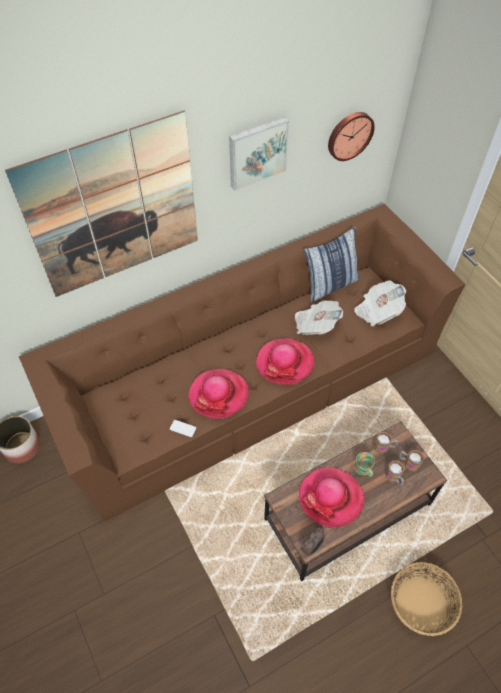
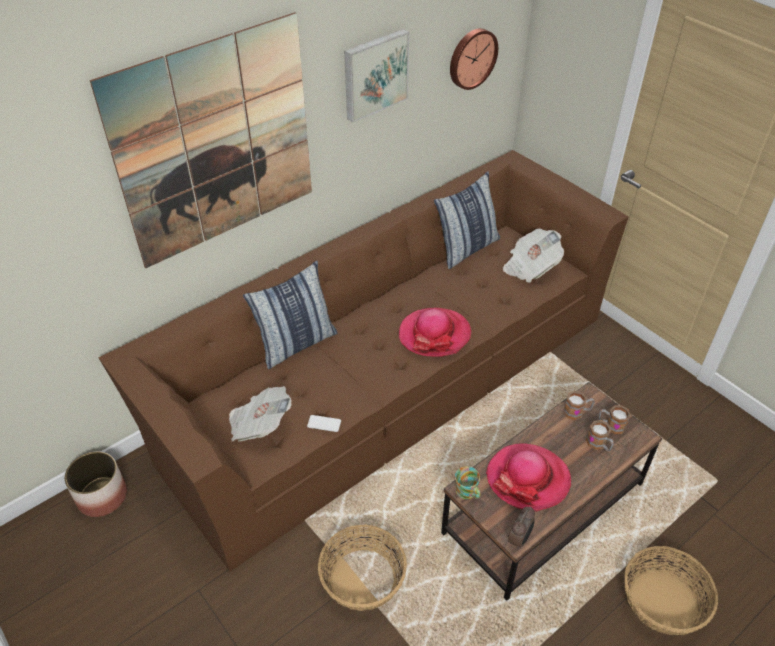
camera: 10 degrees left, 10 degrees down
hat [188,369,249,419] -> none
newspaper [295,300,343,335] -> newspaper moved to [229,386,291,442]
mug [355,452,375,477] -> mug moved to [455,466,481,499]
none -> pillow [243,261,337,369]
none -> basket [318,525,407,611]

